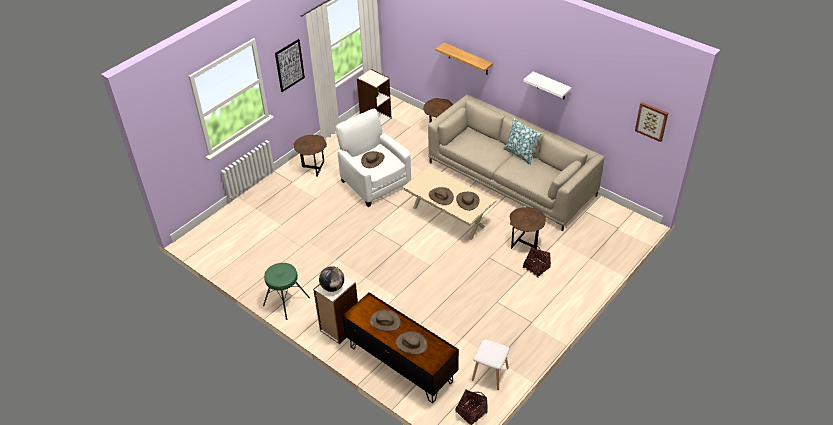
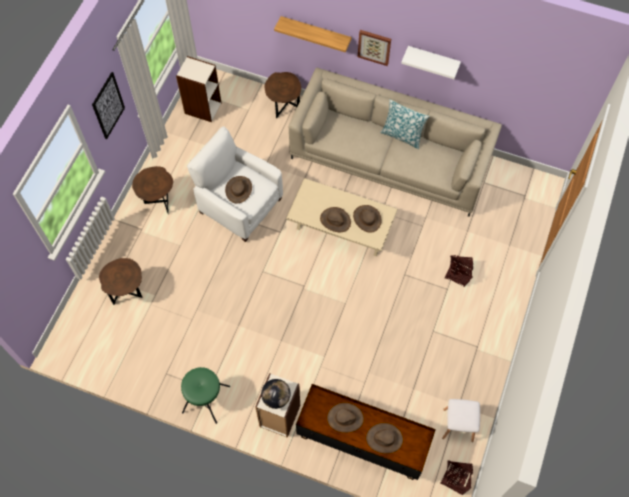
camera: 20 degrees left, 20 degrees up
brown side table [510,207,546,249] -> brown side table moved to [99,258,143,305]
picture [635,102,668,142] -> picture moved to [358,30,391,66]

